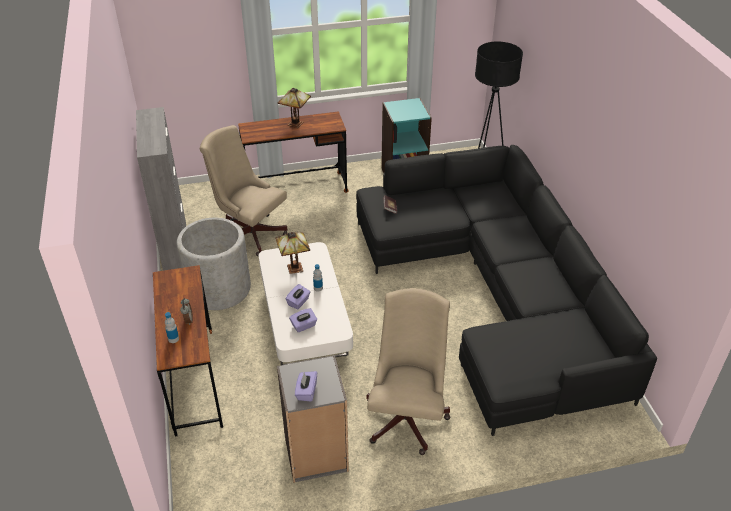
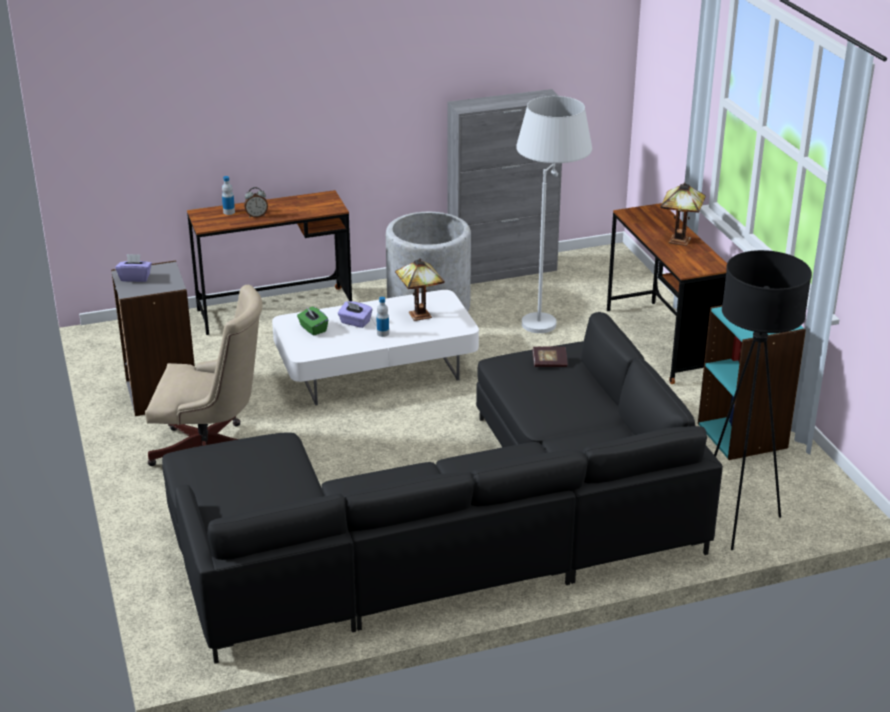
camera: 85 degrees right, 10 degrees down
beige office chair [199,125,288,256] -> white floor lamp [516,96,592,333]
purple tissue box [289,308,317,332] -> green tissue box [297,306,328,336]

